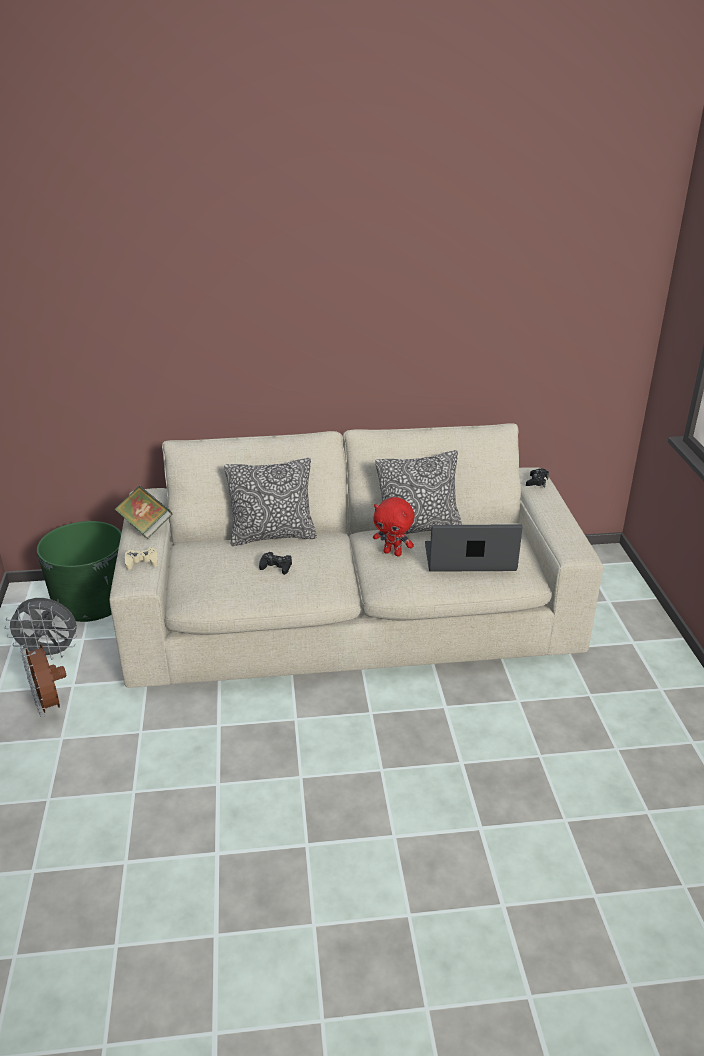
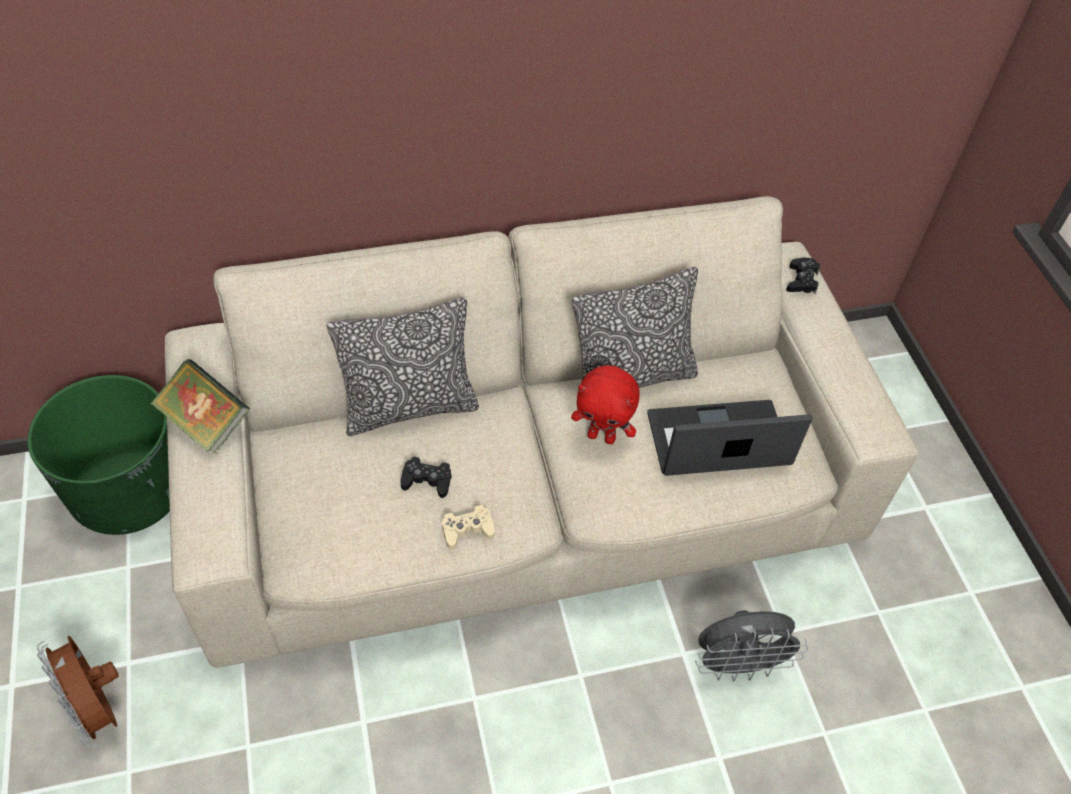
camera: 10 degrees left, 20 degrees up
grey fan [4,598,77,660] -> grey fan moved to [695,610,808,682]
beige game controller [125,547,158,570] -> beige game controller moved to [442,504,495,550]

